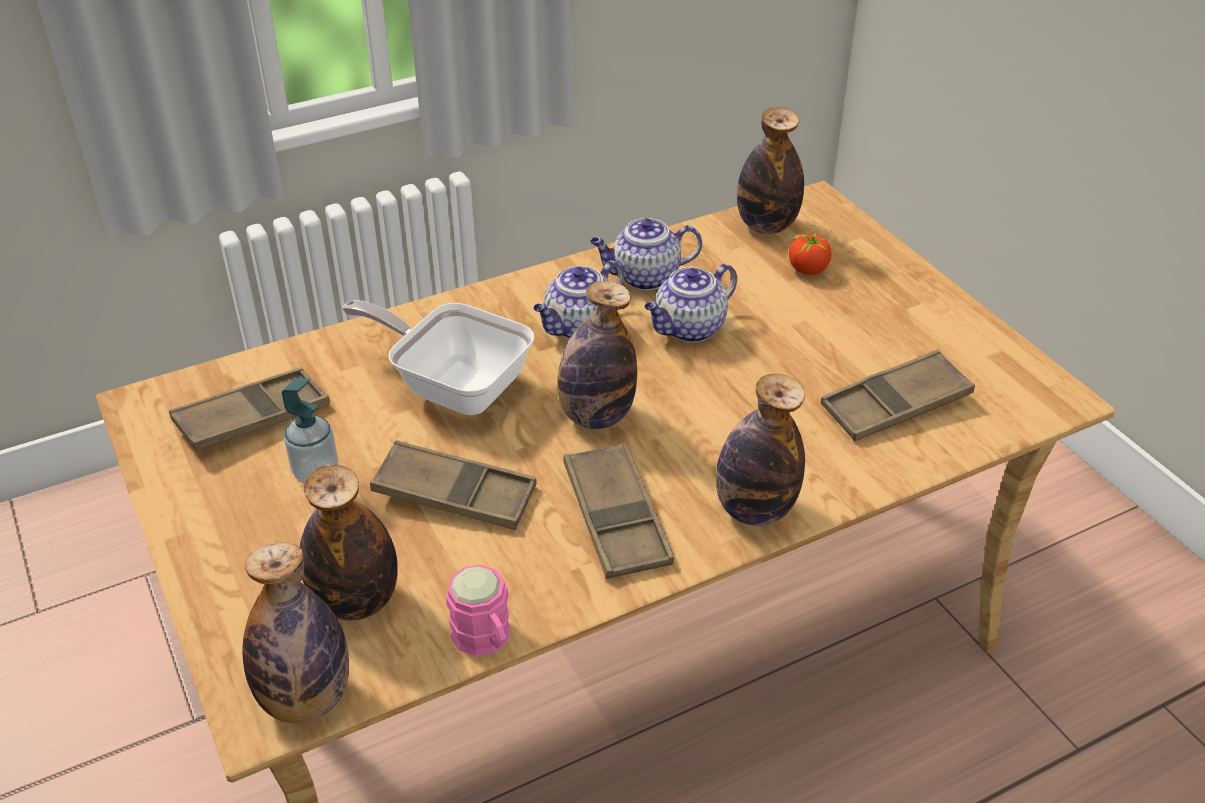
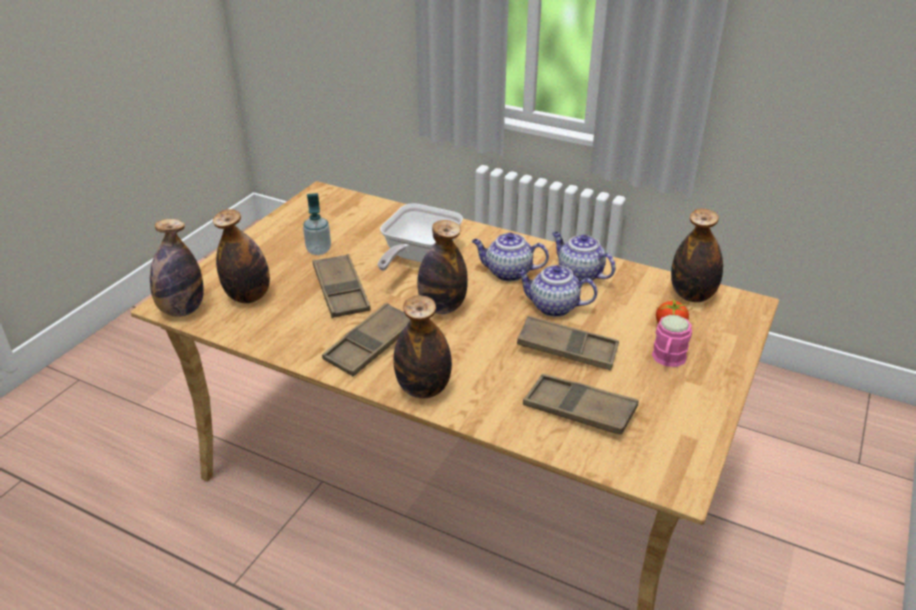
camera: 55 degrees right, 5 degrees down
brown tray [169,367,330,451] -> brown tray moved to [517,316,619,371]
frying pan [342,300,534,415] -> frying pan turned 150 degrees counterclockwise [378,203,463,271]
pink mug [446,565,511,656] -> pink mug moved to [652,315,692,367]

